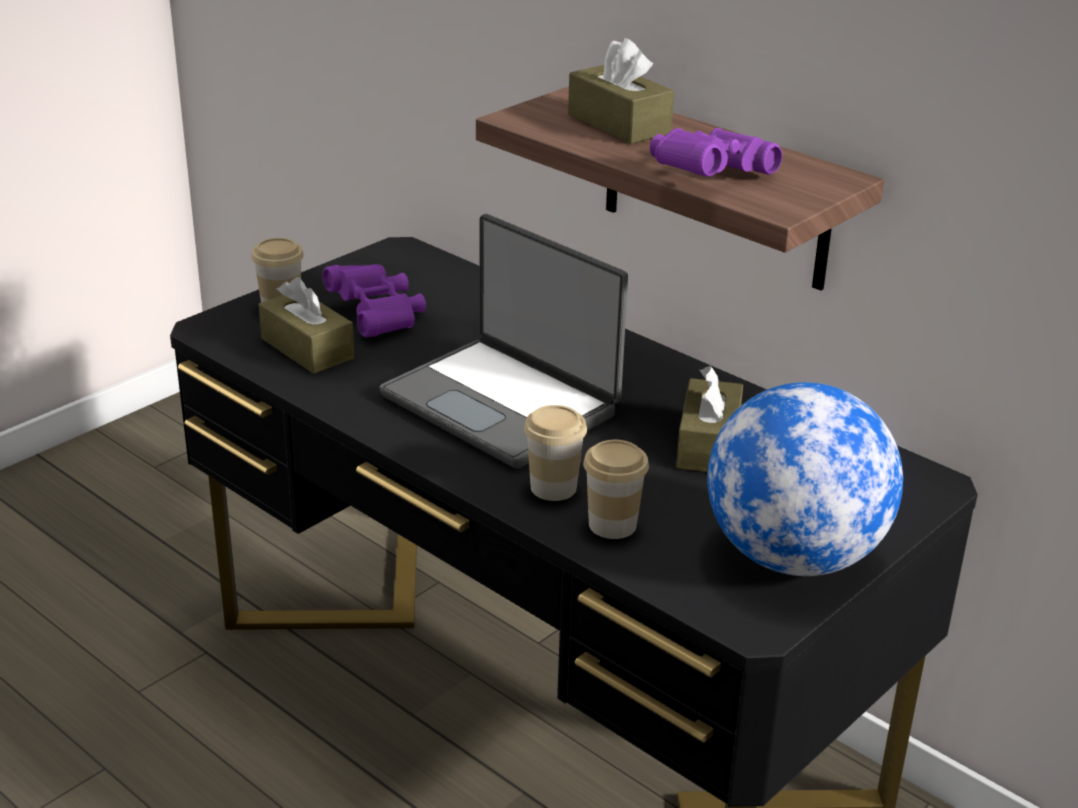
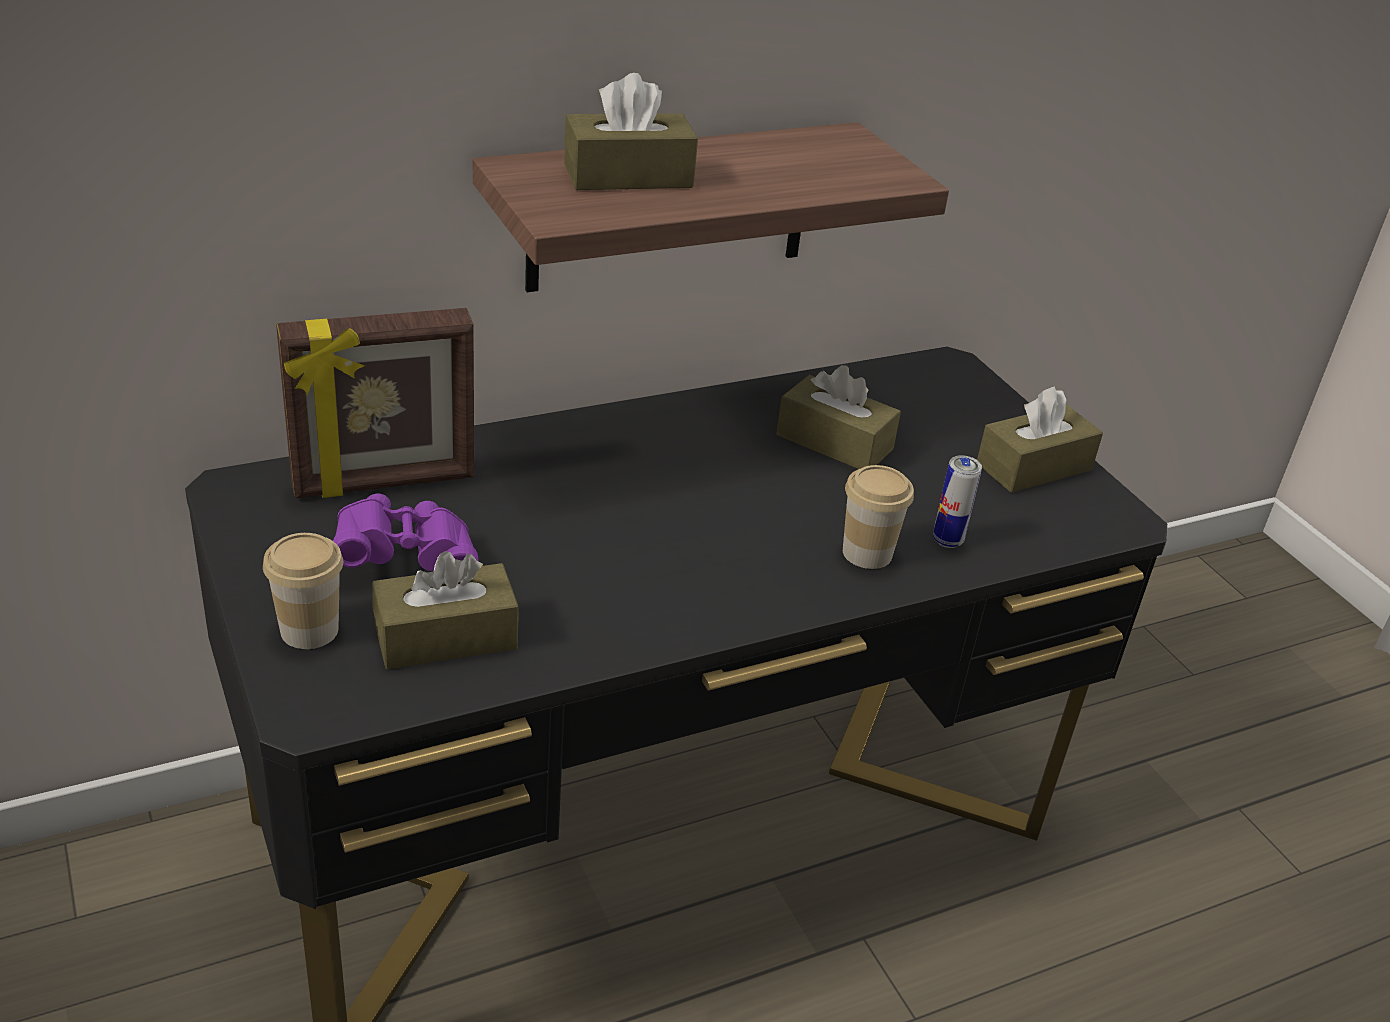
camera: 70 degrees left, 5 degrees up
laptop [379,214,628,469] -> none
cup [583,440,649,539] -> can [933,456,982,548]
purple binoculars [650,128,782,177] -> none
globe [707,382,903,576] -> brown tissue box [977,386,1103,493]
none -> picture frame [276,308,474,498]

